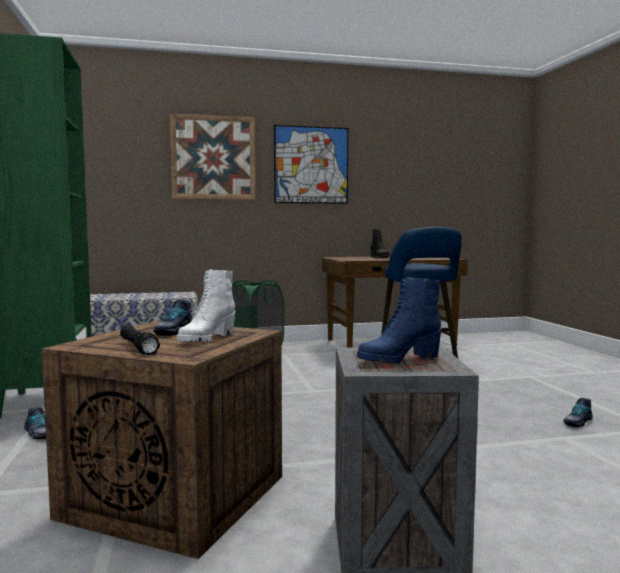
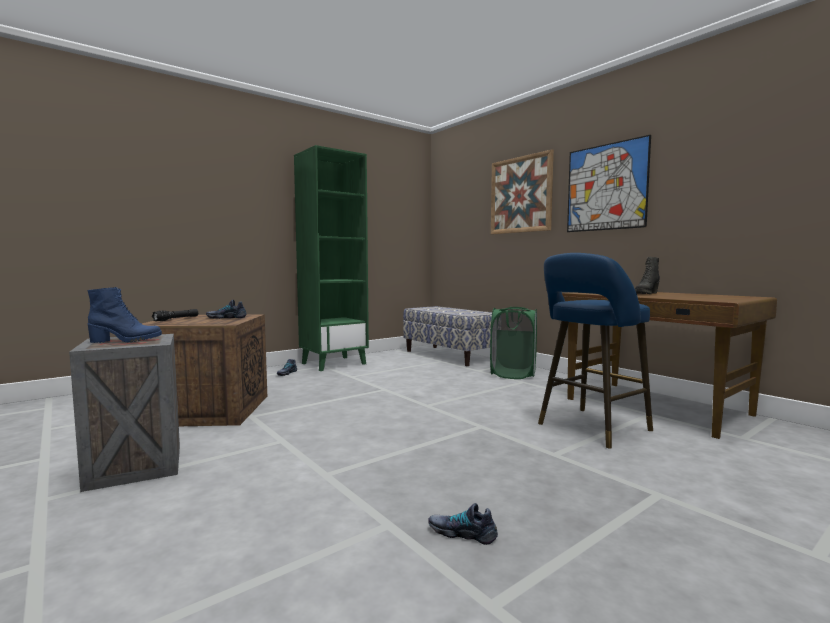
camera: 65 degrees right, 0 degrees up
white boot [177,269,235,342] -> none
blue boot [357,277,441,364] -> blue boot turned 120 degrees clockwise [88,287,162,343]

